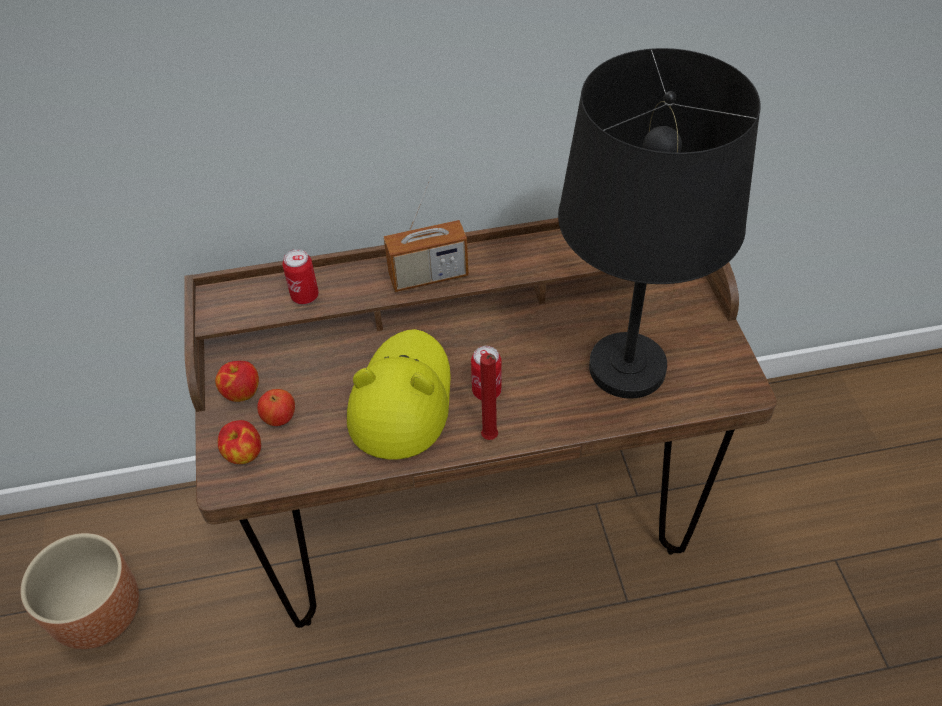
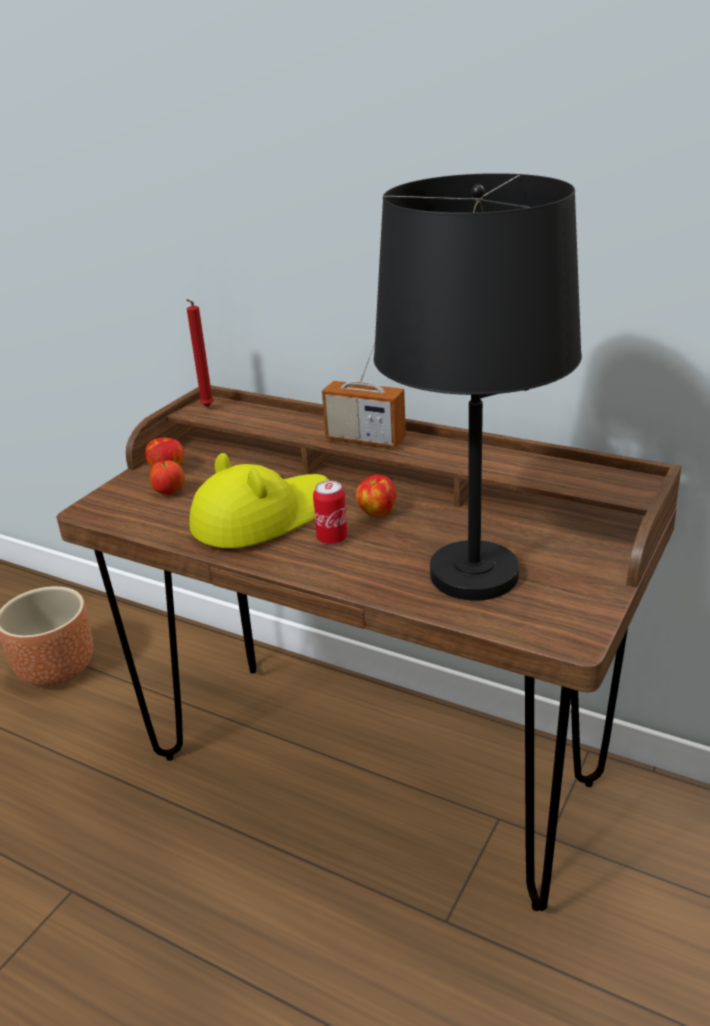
camera: 40 degrees right, 20 degrees down
apple [218,420,261,464] -> apple moved to [356,475,396,517]
can [282,249,319,304] -> none
red candle [480,353,498,440] -> red candle moved to [187,299,214,407]

